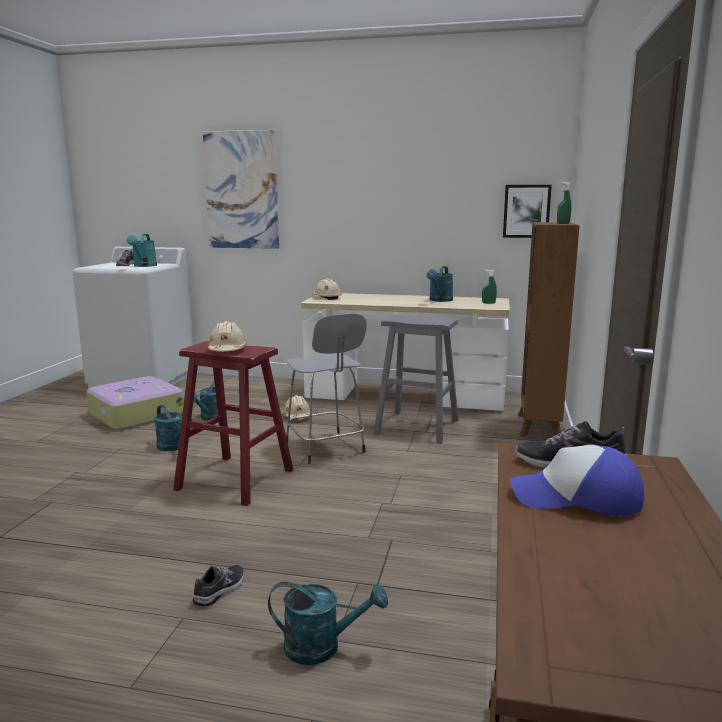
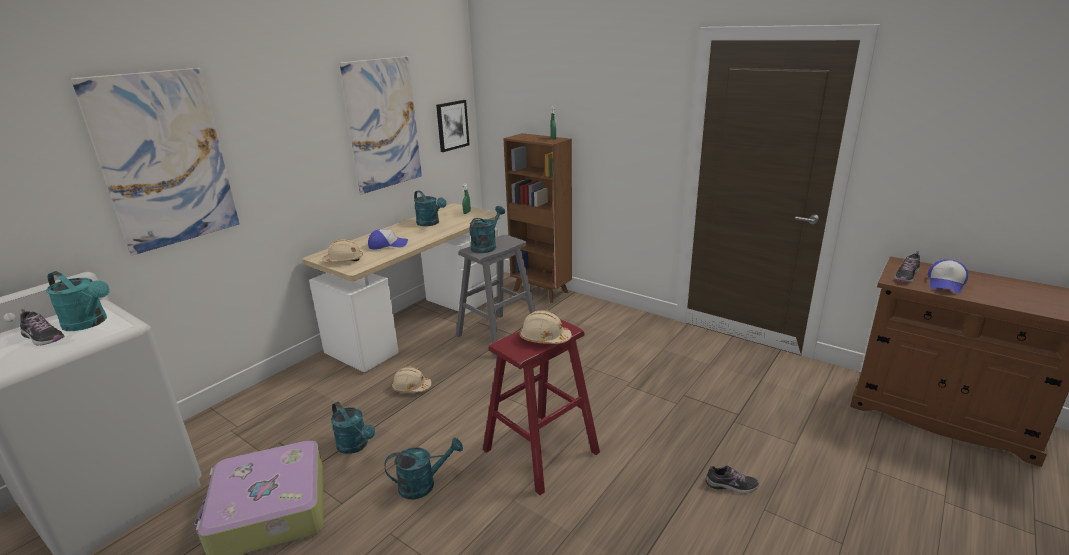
camera: 65 degrees left, 10 degrees up
shoe [193,565,244,606] -> shoe turned 135 degrees clockwise [705,465,759,494]
turquoise watering can [268,582,388,665] -> turquoise watering can moved to [470,206,505,253]
grey stool [286,313,367,464] -> none
none -> picture [339,56,422,194]
none -> cap [368,229,408,250]

